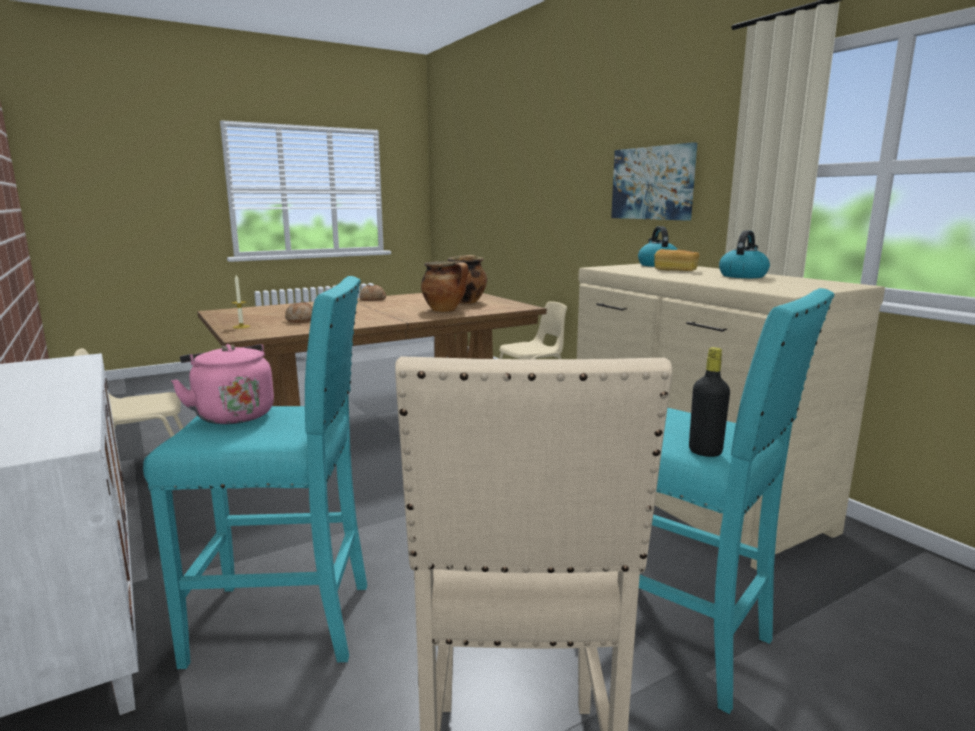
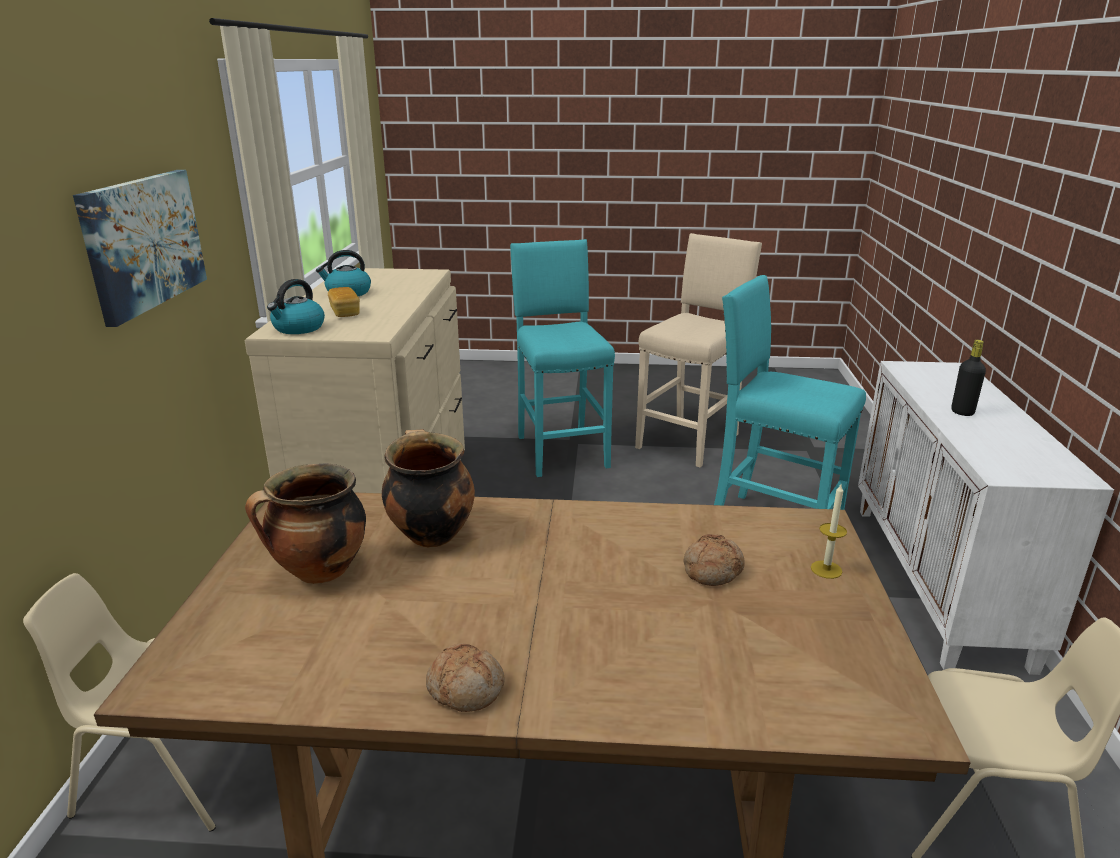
camera: 145 degrees left, 10 degrees up
pink kettle [171,344,274,424] -> none
black bottle [689,347,730,457] -> black bottle moved to [951,340,986,416]

